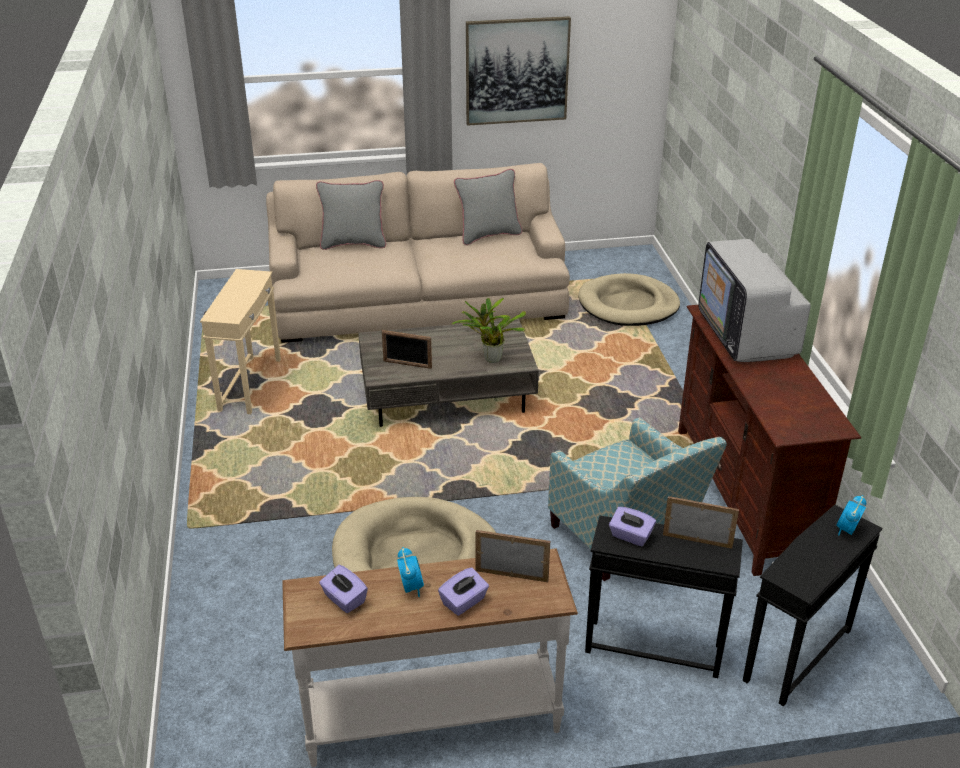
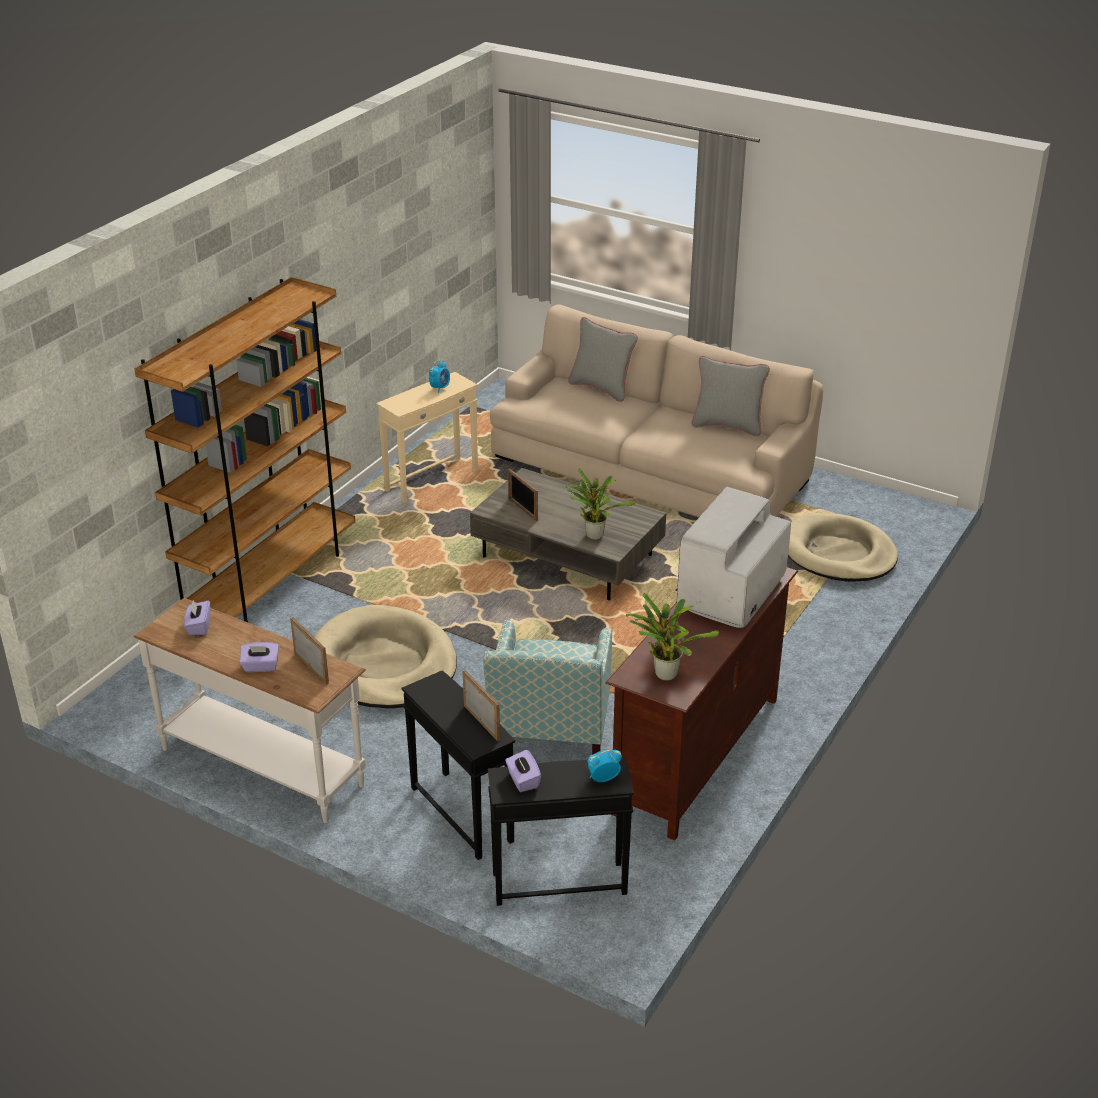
camera: 40 degrees right, 0 degrees up
alarm clock [397,547,424,597] -> alarm clock moved to [429,361,450,393]
picture [466,16,571,126] -> none
purple tissue box [609,507,656,546] -> purple tissue box moved to [505,750,541,792]
none -> brown bookcase [134,277,355,622]
none -> potted plant [625,593,719,681]

